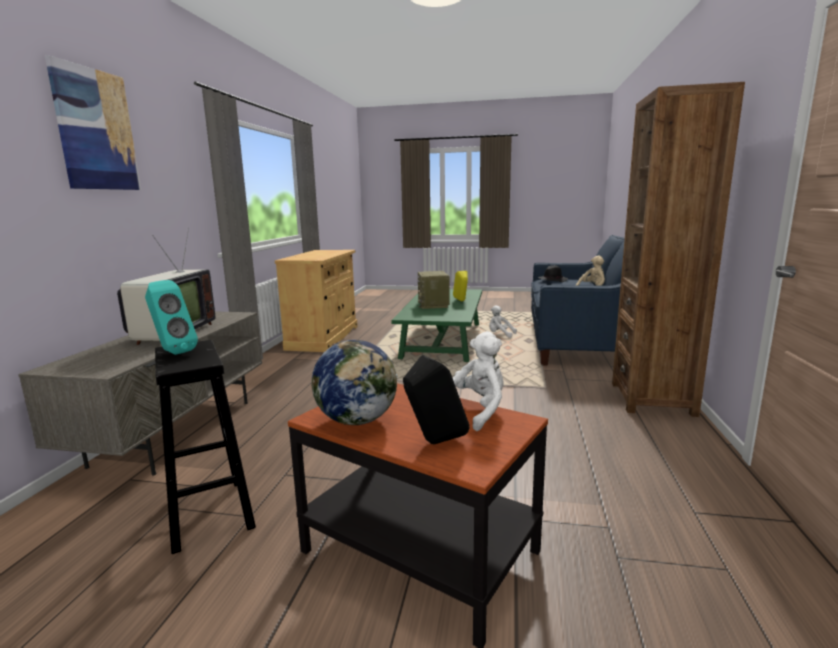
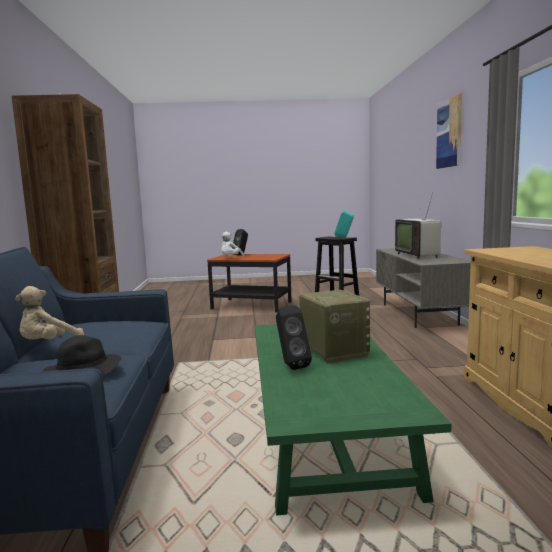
camera: 165 degrees right, 5 degrees down
globe [311,340,398,425] -> none
yellow speaker [453,271,468,301] -> black speaker [276,305,312,370]
white plush toy [489,306,517,338] -> none

